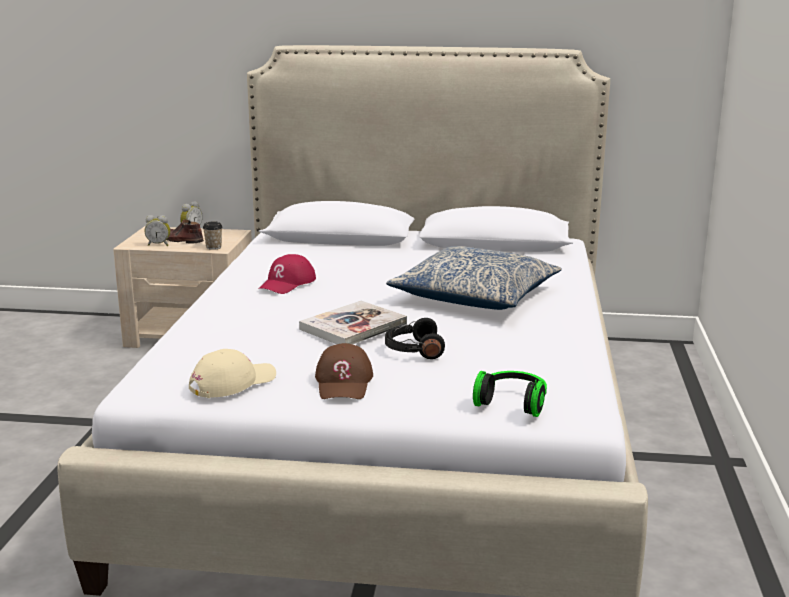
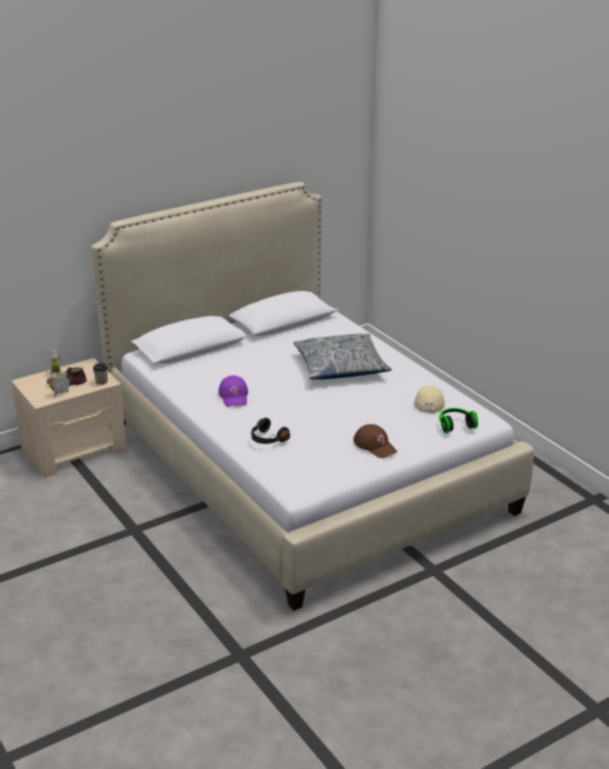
camera: 40 degrees left, 10 degrees up
beige cap [189,349,276,398] -> beige cap moved to [414,385,445,413]
red cap [258,254,316,294] -> purple cap [218,375,248,407]
book [299,301,407,345] -> none
black headphones [385,318,445,359] -> black headphones moved to [251,418,290,444]

